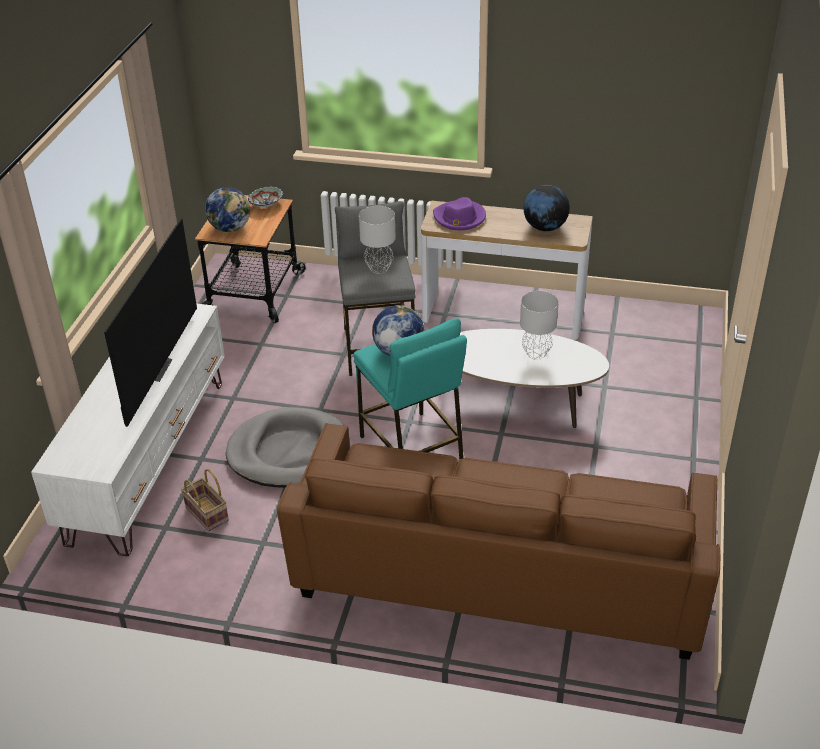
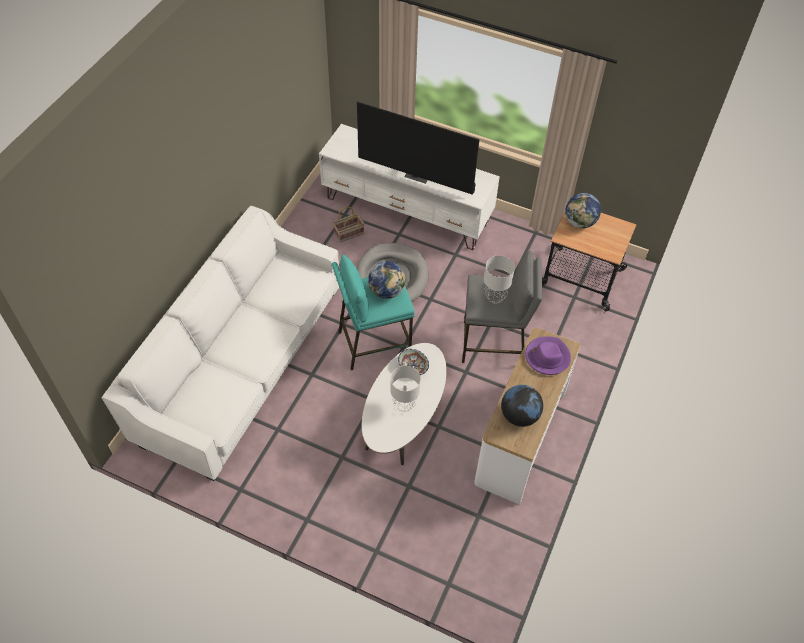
camera: 100 degrees right, 15 degrees up
bowl [248,186,283,208] -> bowl moved to [398,349,429,375]
brown sofa [277,423,721,660] -> white sofa [101,206,339,481]

